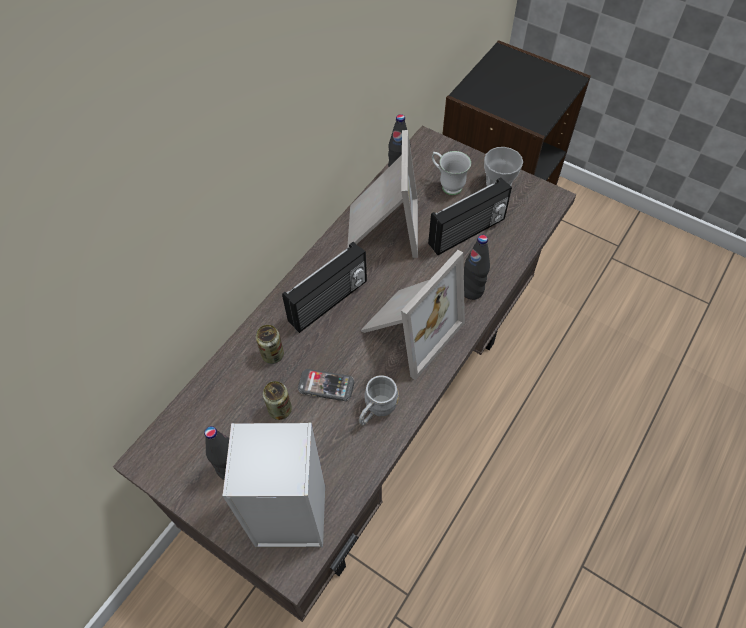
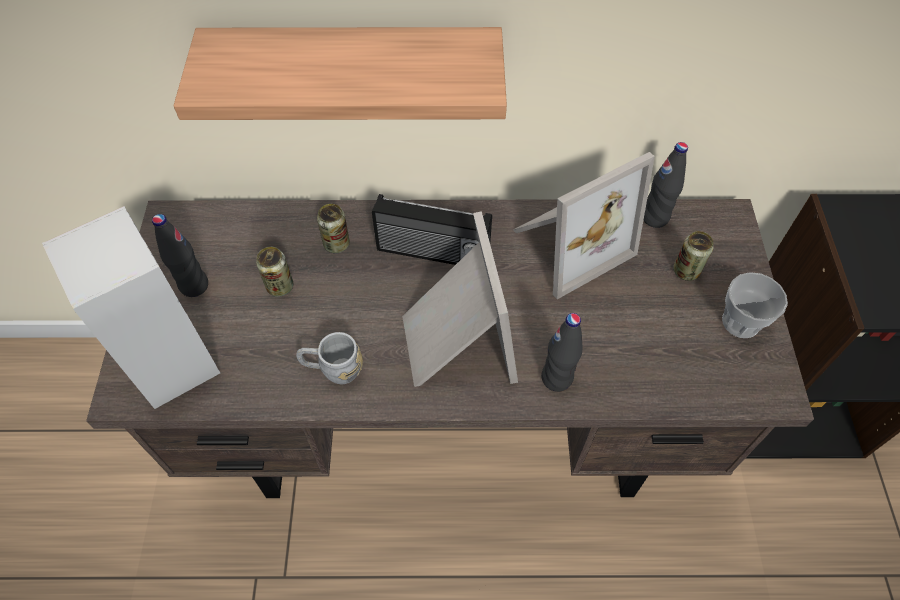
camera: 55 degrees right, 0 degrees up
phone [298,369,355,401] -> none
picture frame [360,250,465,380] -> picture frame turned 105 degrees counterclockwise [402,211,518,387]
radio [428,177,512,255] -> none
white mug [432,151,471,195] -> can [673,231,714,281]
none -> shelf [174,27,507,120]

